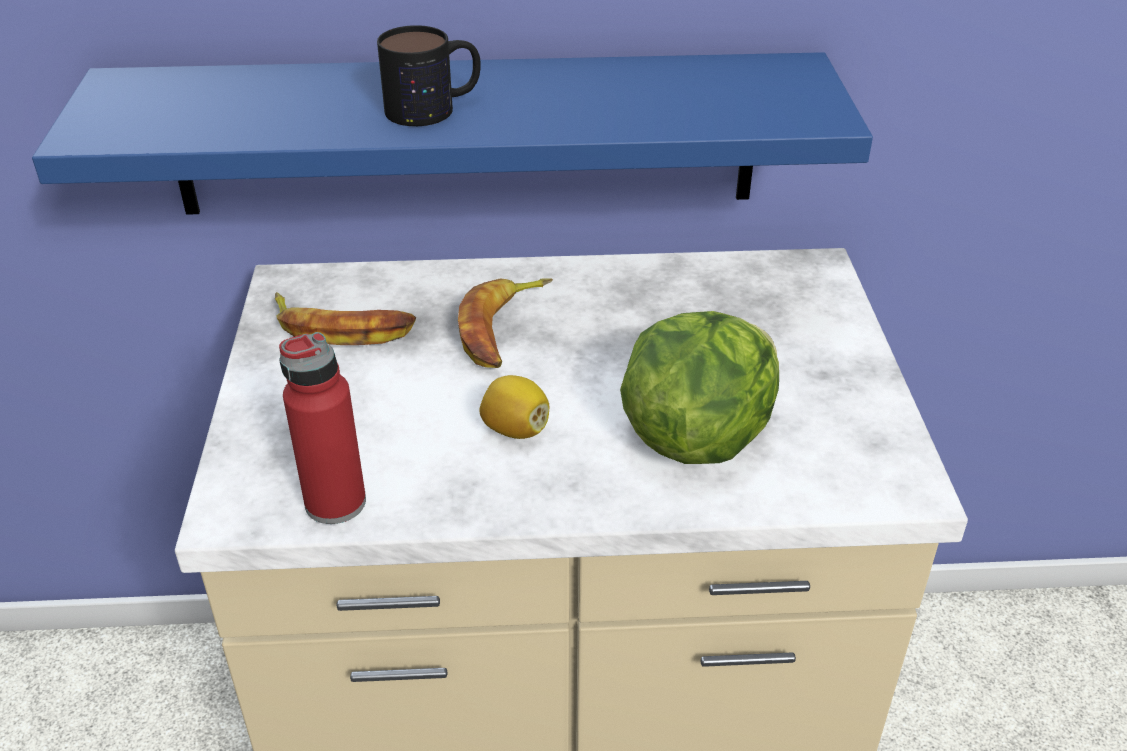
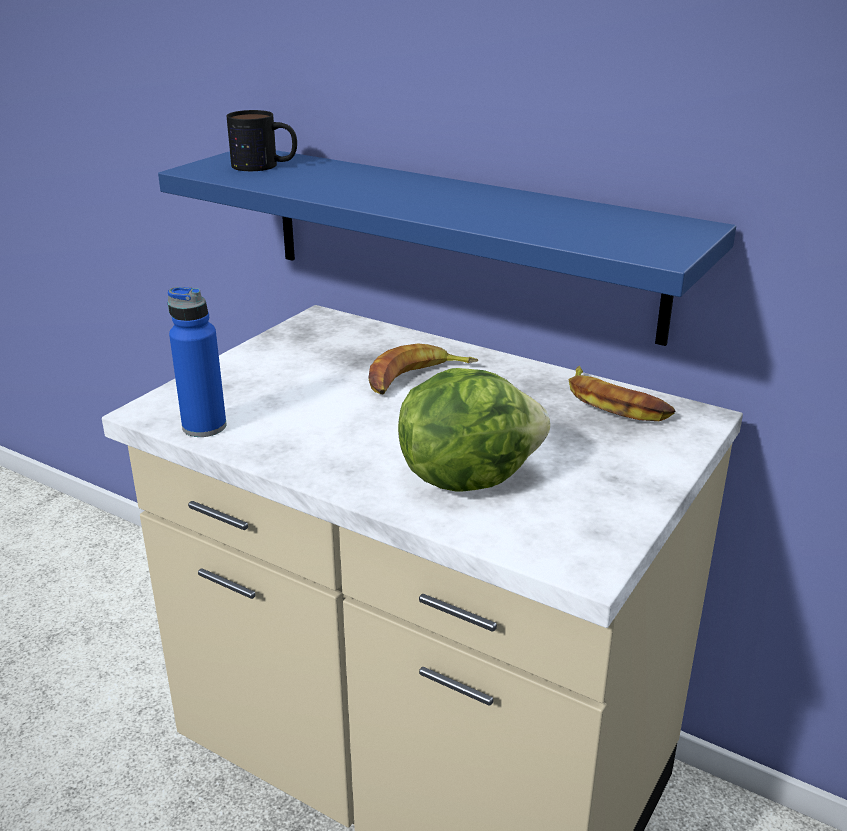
camera: 35 degrees right, 10 degrees down
banana [275,292,416,345] -> banana moved to [568,366,675,421]
red bottle [279,332,366,524] -> blue bottle [168,287,226,437]
mug [377,25,481,126] -> mug moved to [227,110,297,171]
lemon [479,375,549,439] -> none

